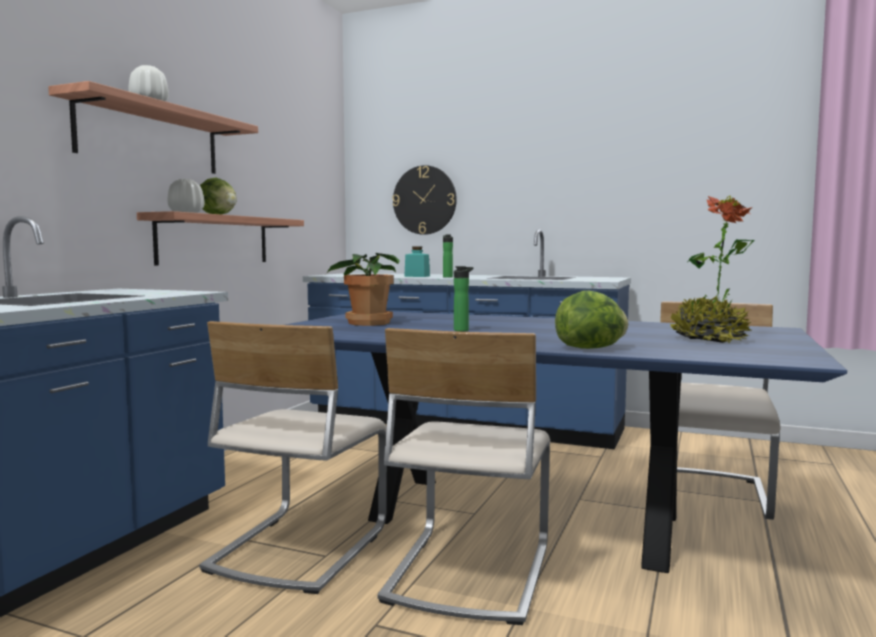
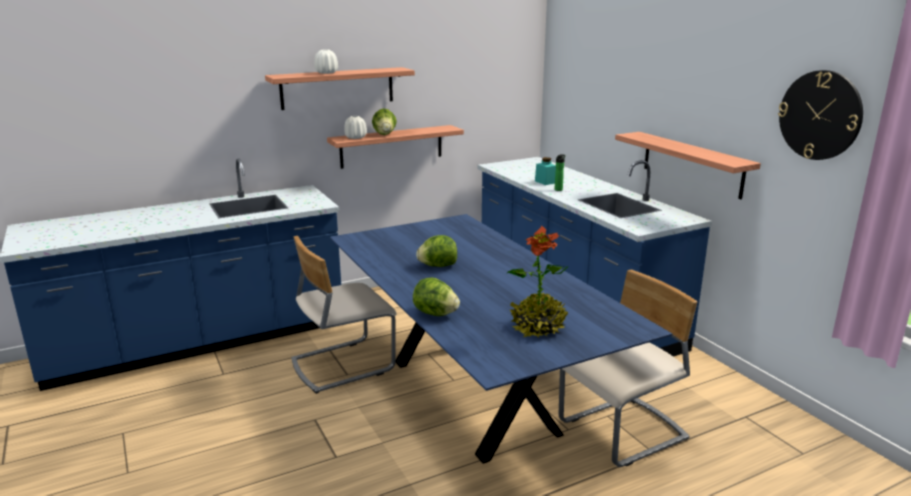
camera: 40 degrees right, 15 degrees up
potted plant [326,253,400,326] -> none
beige chair [377,328,551,625] -> none
wall clock [392,165,457,235] -> wall clock moved to [778,70,863,160]
bottle [454,266,473,332] -> lettuce [416,235,457,267]
none -> shelf [615,132,761,199]

